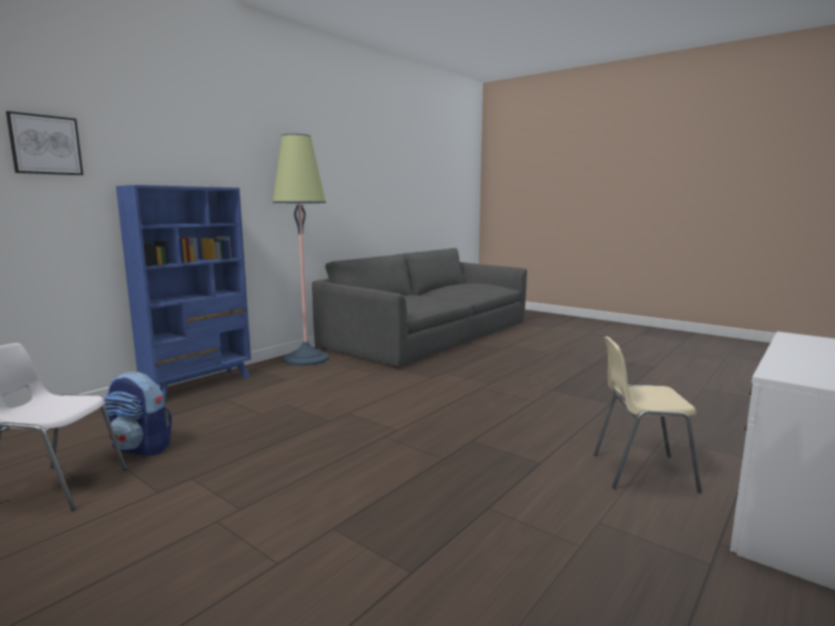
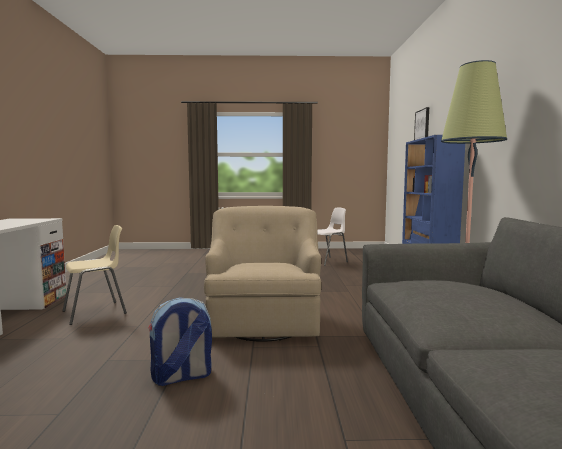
camera: 140 degrees right, 5 degrees down
backpack [104,372,172,457] -> backpack moved to [148,297,212,386]
none -> beige armchair [204,206,321,342]

